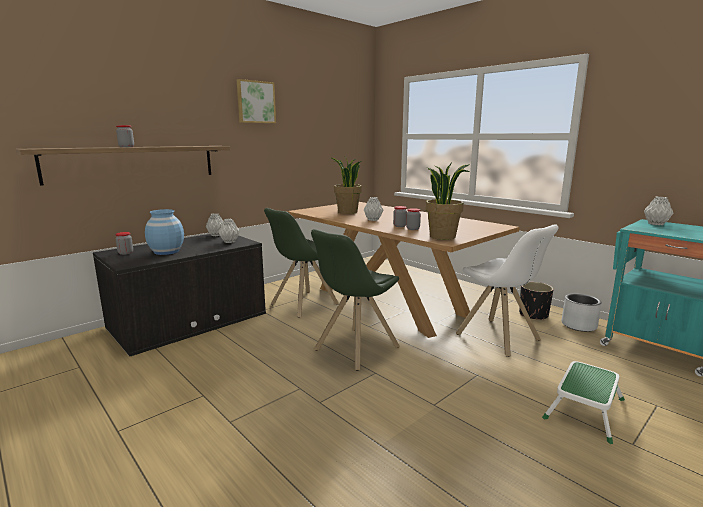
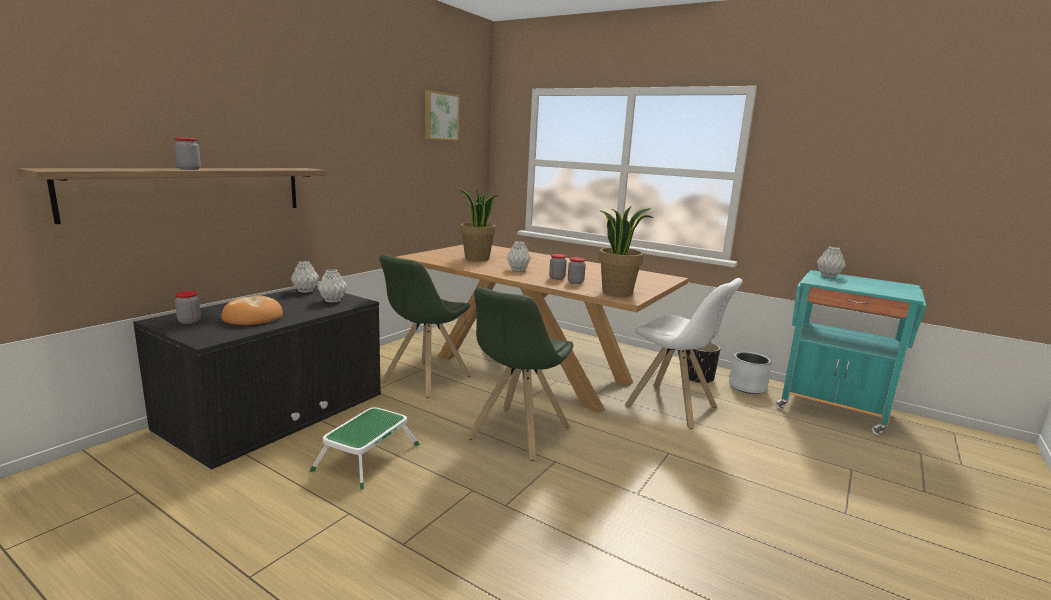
camera: 15 degrees left, 0 degrees up
blue vase [145,209,184,255] -> bread [221,296,283,325]
picture [237,79,276,123] -> picture moved to [425,90,460,141]
green step ladder [542,361,625,444] -> green step ladder moved to [310,407,420,490]

